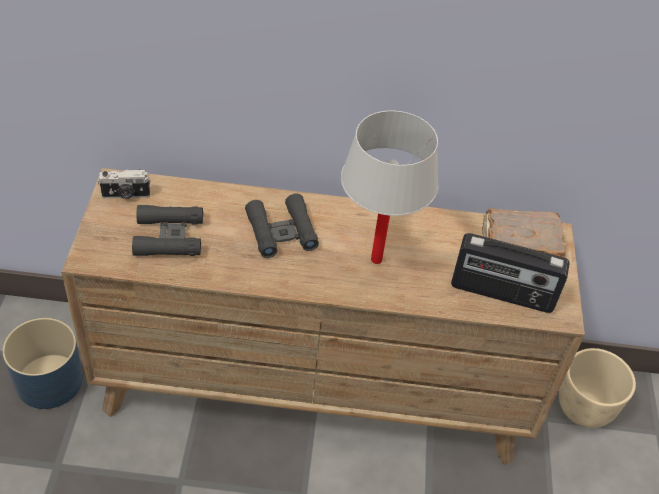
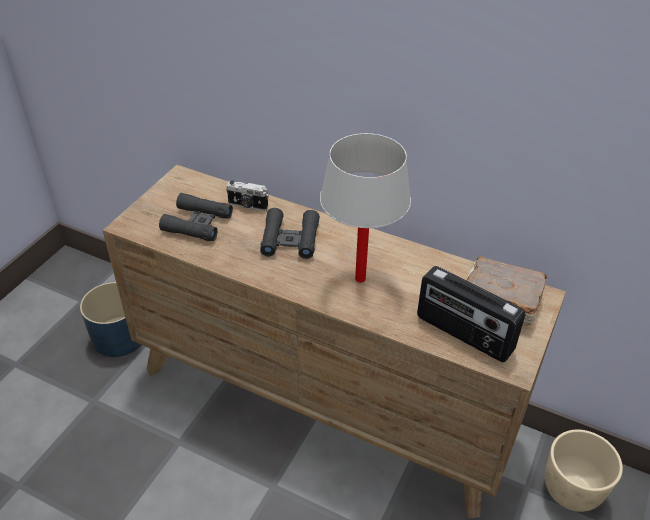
camera: 25 degrees right, 5 degrees down
camera [98,170,151,199] -> camera moved to [226,180,269,211]

